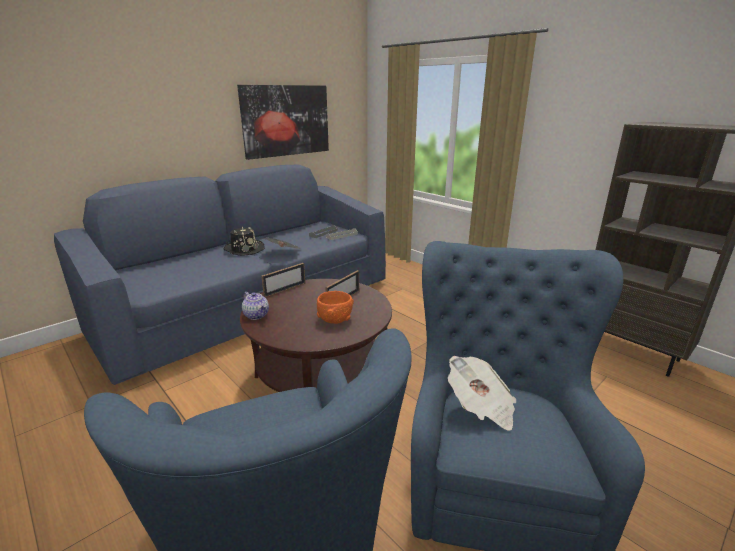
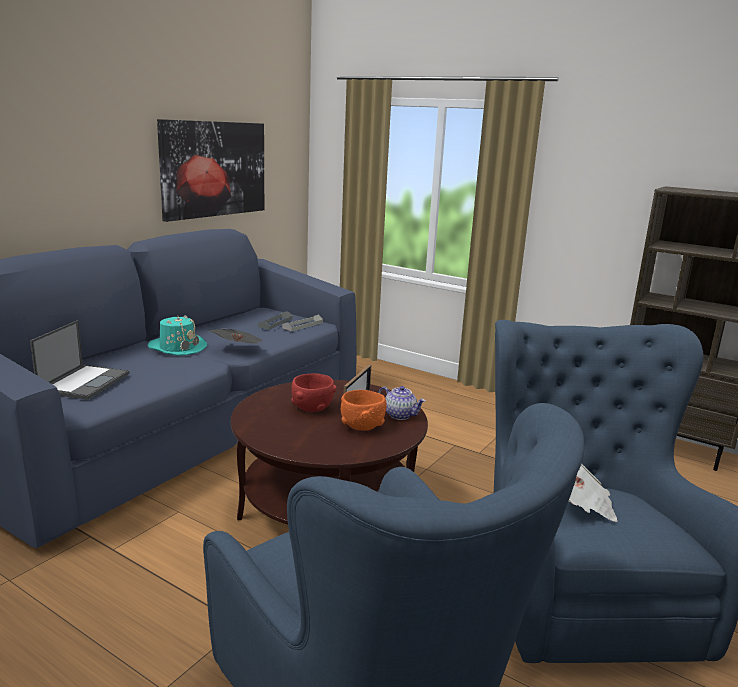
camera: 15 degrees left, 5 degrees down
black hat [224,227,265,256] -> turquoise hat [148,315,207,356]
teapot [242,292,269,320] -> teapot moved to [378,386,426,420]
picture frame [261,263,305,297] -> none
none -> laptop [30,320,130,400]
none -> red bowl [291,373,337,412]

